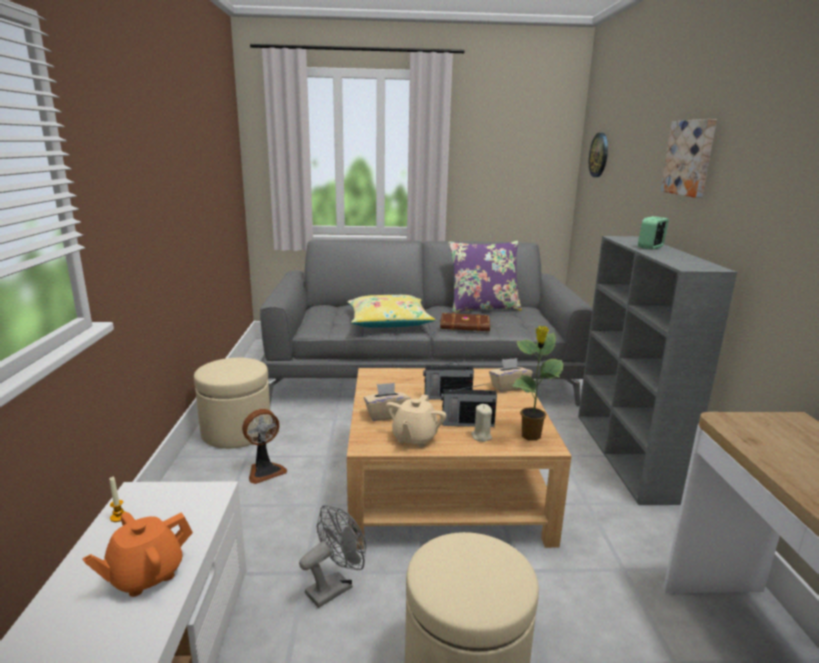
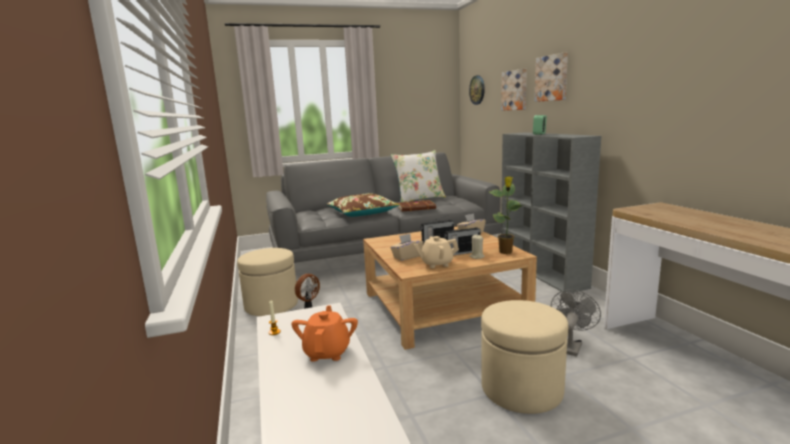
camera: 15 degrees left, 5 degrees down
orange teapot [82,512,193,597] -> orange teapot turned 150 degrees clockwise [292,305,358,362]
grey fan [299,505,366,608] -> grey fan moved to [551,290,601,357]
yellow pillow [347,295,435,328] -> brown pillow [327,193,399,217]
beige teapot [386,394,447,447] -> beige teapot turned 75 degrees clockwise [414,236,459,268]
purple pillow [448,241,522,313] -> white pillow [391,150,446,202]
none -> picture [501,69,527,111]

